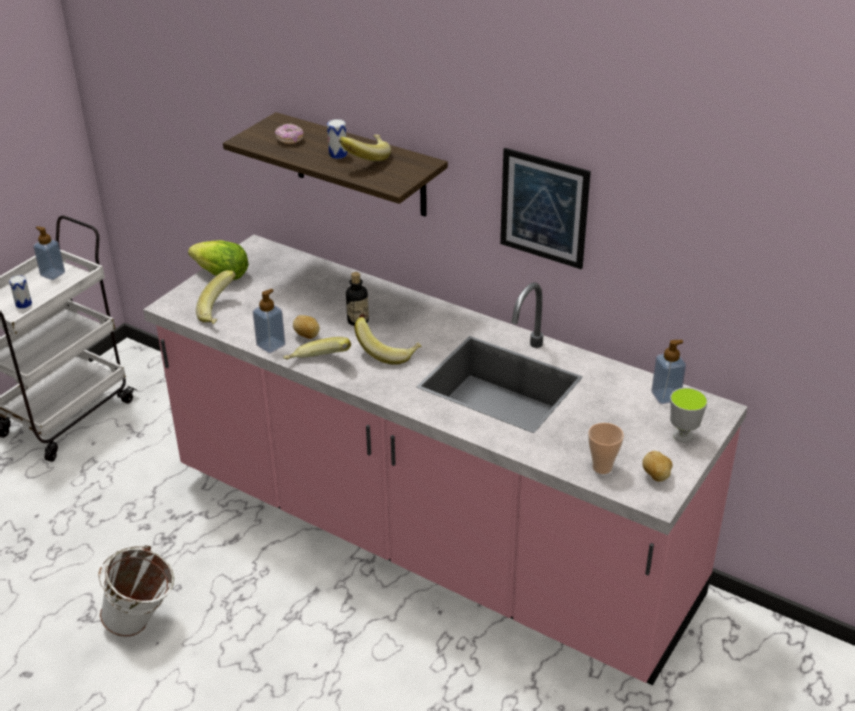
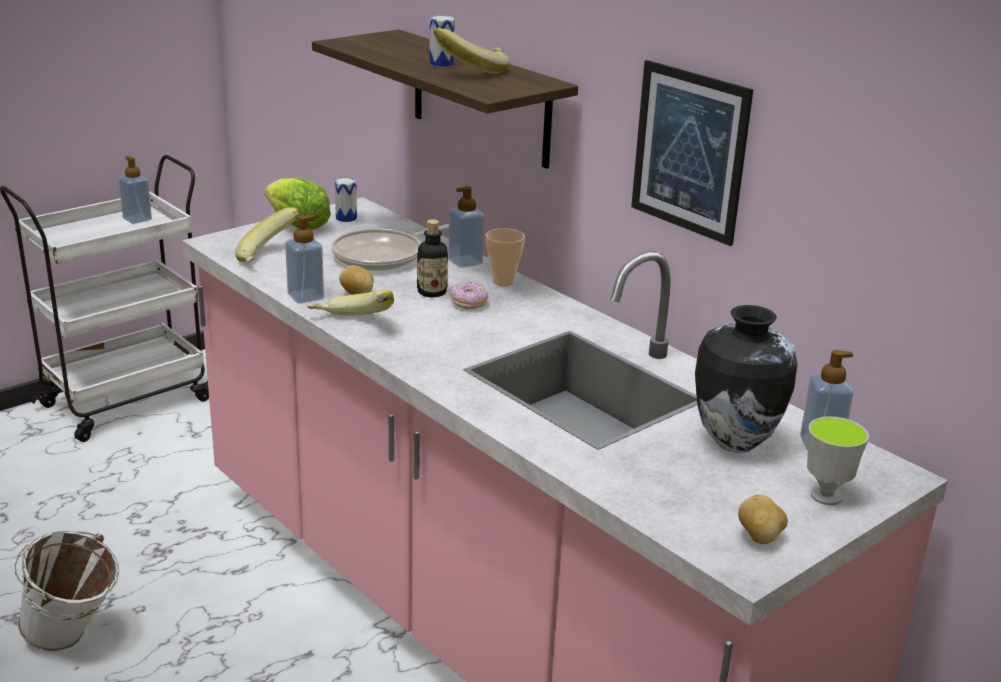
camera: 15 degrees right, 10 degrees down
can [9,275,32,309] -> can moved to [335,178,357,222]
donut [275,123,304,144] -> donut moved to [450,282,488,309]
banana [354,317,422,365] -> none
cup [588,423,624,474] -> cup moved to [486,228,525,286]
none -> frying pan [331,224,449,271]
none -> soap dispenser [448,186,484,268]
none -> vase [695,305,797,453]

